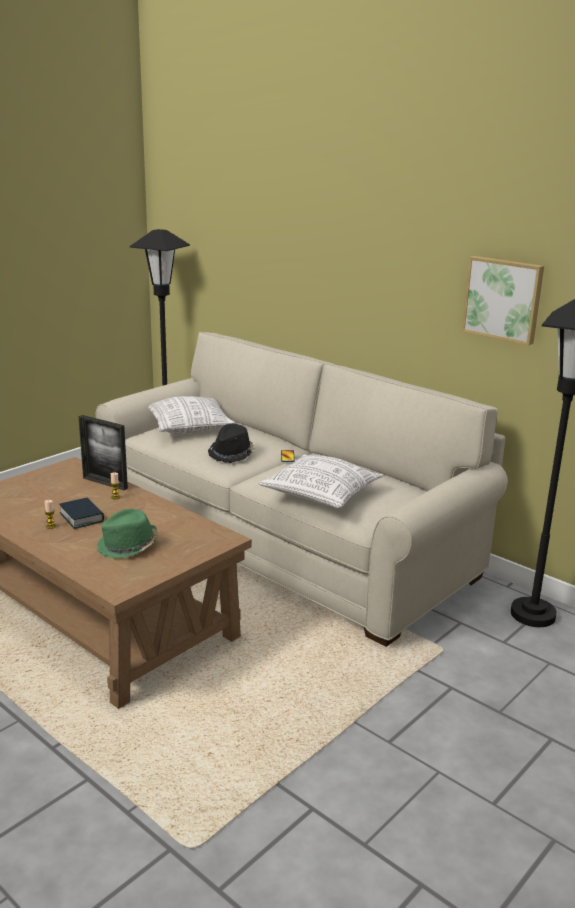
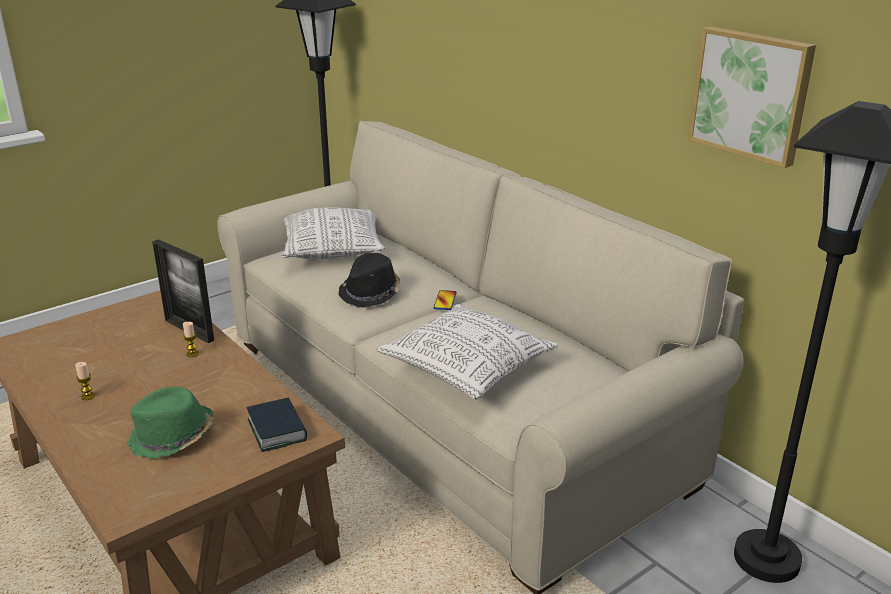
camera: 10 degrees right, 5 degrees up
book [59,498,104,529] -> book moved to [247,397,307,452]

